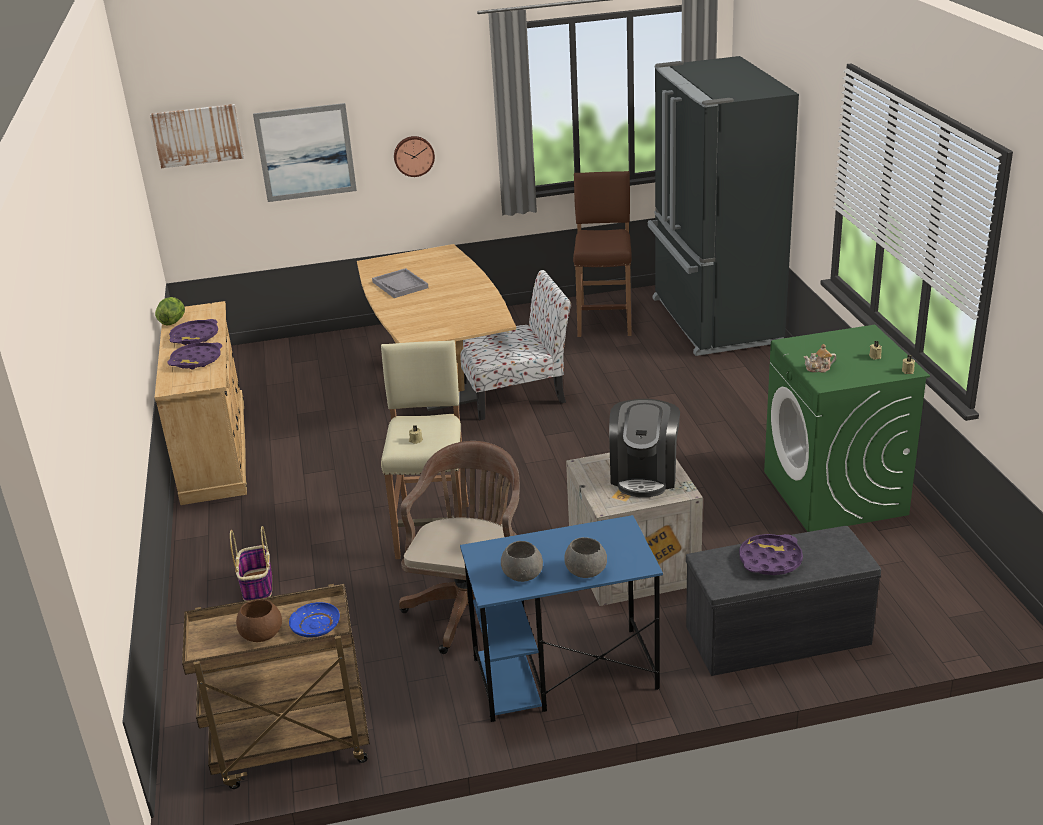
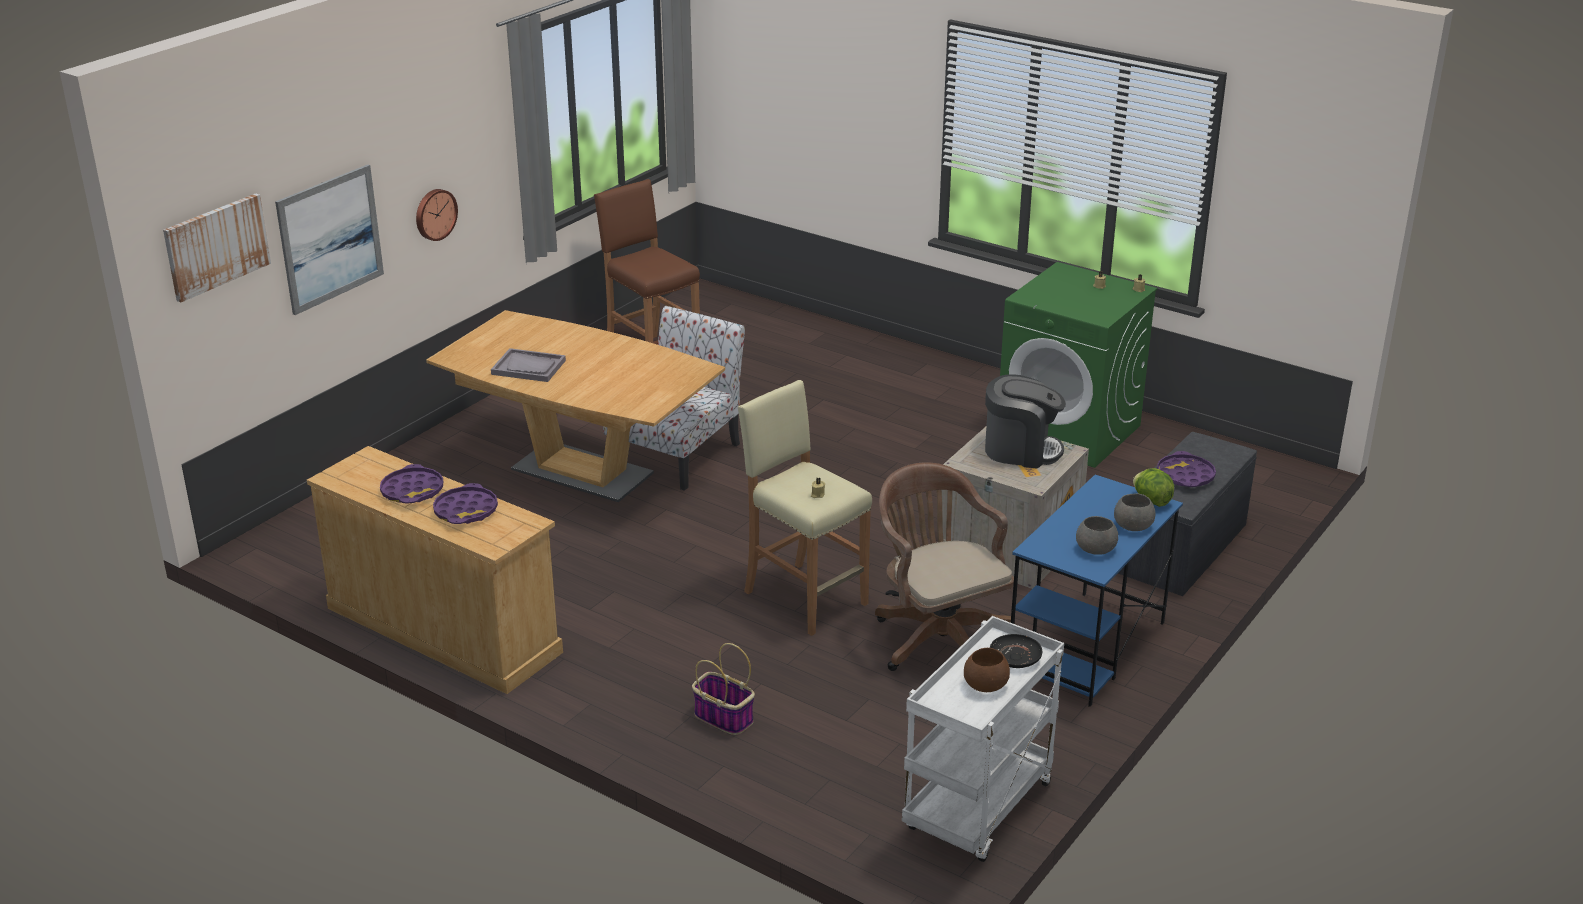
camera: 45 degrees left, 0 degrees up
lettuce [155,297,185,326] -> lettuce moved to [1133,468,1174,507]
brown cart [182,584,370,789] -> white cart [902,616,1064,862]
blue plate [289,602,340,637] -> black plate [990,634,1042,668]
coffee machine [609,399,680,497] -> coffee machine turned 45 degrees counterclockwise [985,375,1066,469]
black fridge [648,56,799,356] -> none
teapot [804,344,836,373] -> none

